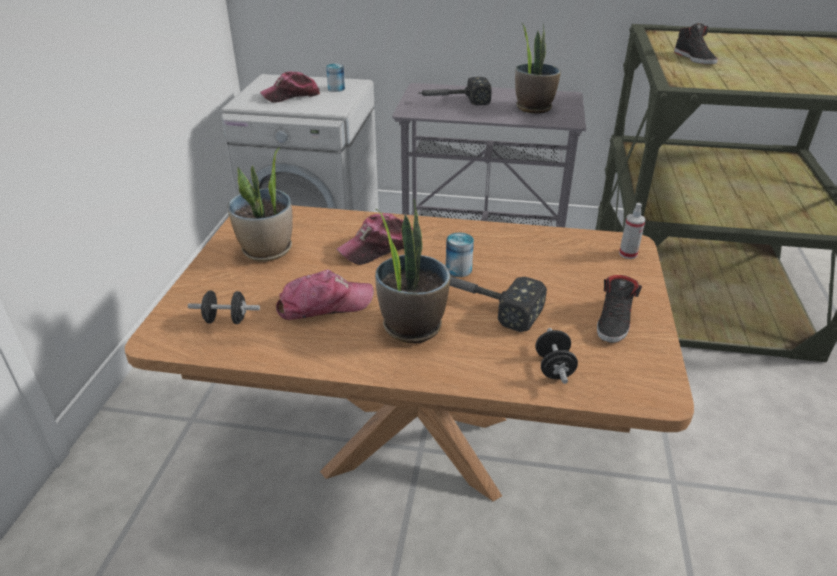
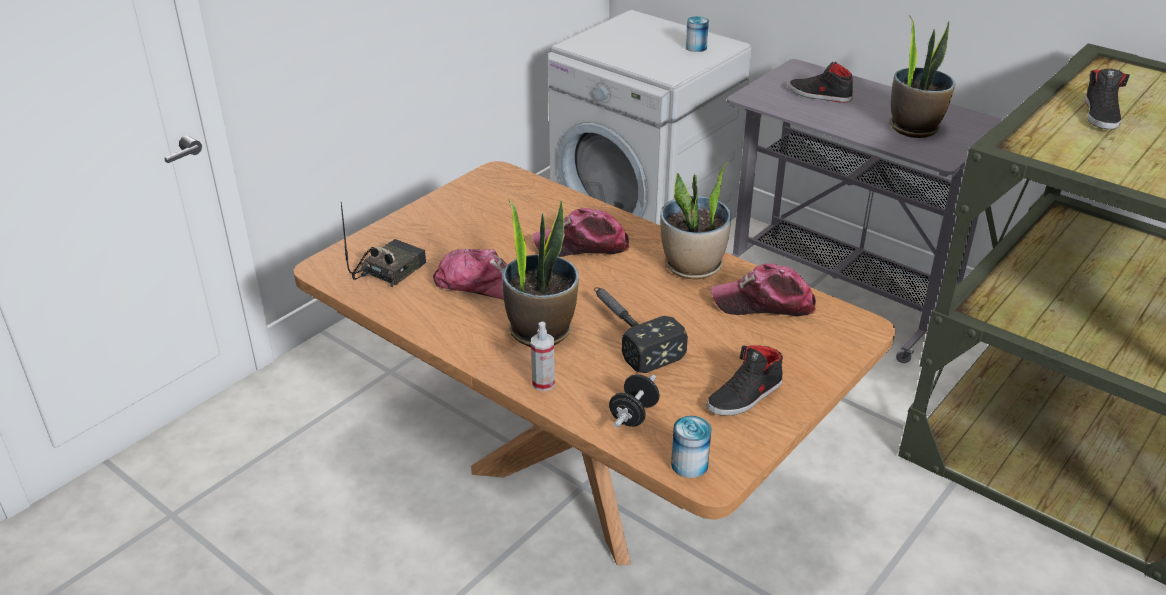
camera: 30 degrees right, 0 degrees up
black dumbbell [188,290,260,324] -> radio [341,202,426,287]
potted plant [227,148,293,262] -> potted plant moved to [660,162,731,279]
cap [260,71,320,103] -> cap moved to [711,264,816,317]
hammer [418,77,492,105] -> black shoe [788,62,853,103]
can [446,232,474,277] -> can moved to [671,416,711,478]
spray bottle [619,203,646,259] -> spray bottle moved to [531,322,555,391]

